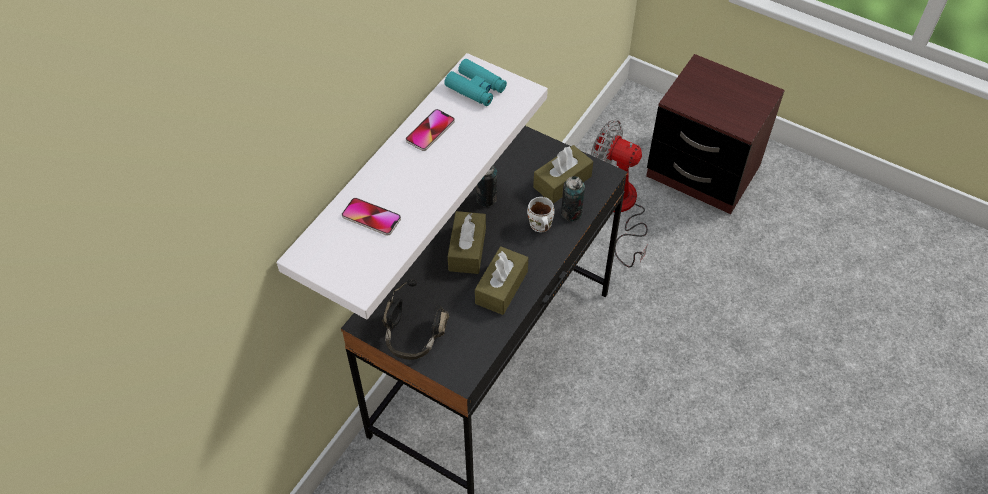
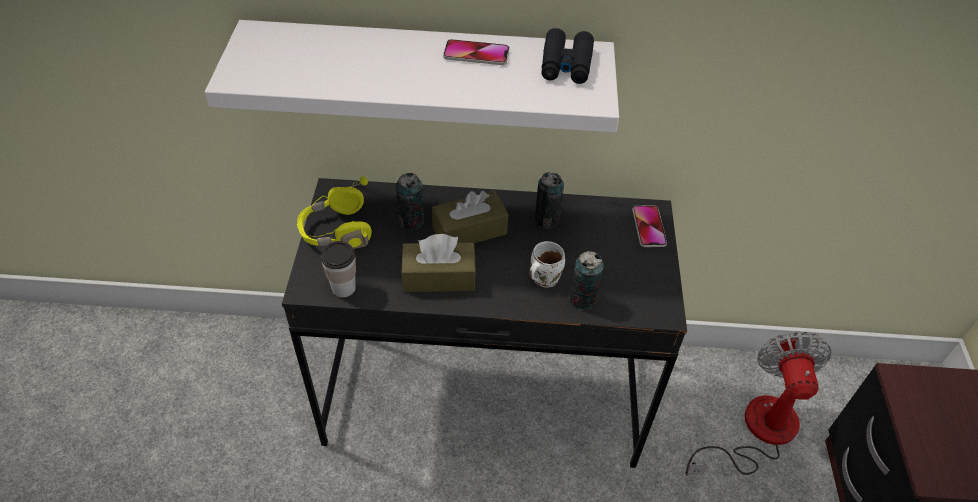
camera: 60 degrees right, 5 degrees down
phone [342,198,401,236] -> phone moved to [632,205,667,247]
black headphones [382,280,449,360] -> yellow headphones [297,177,372,249]
turquoise binoculars [444,59,507,106] -> black binoculars [541,28,594,84]
brown tissue box [533,145,593,204] -> none
none -> cup [321,241,356,297]
none -> can [396,173,424,230]

